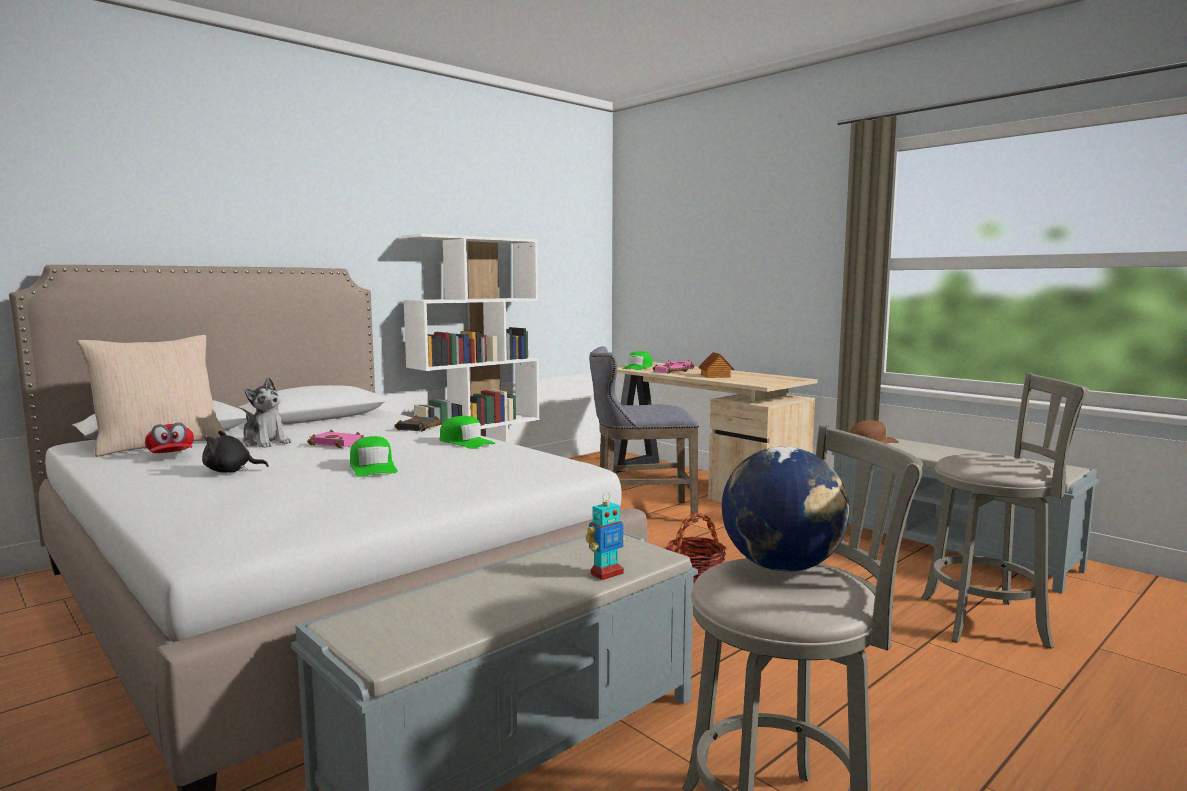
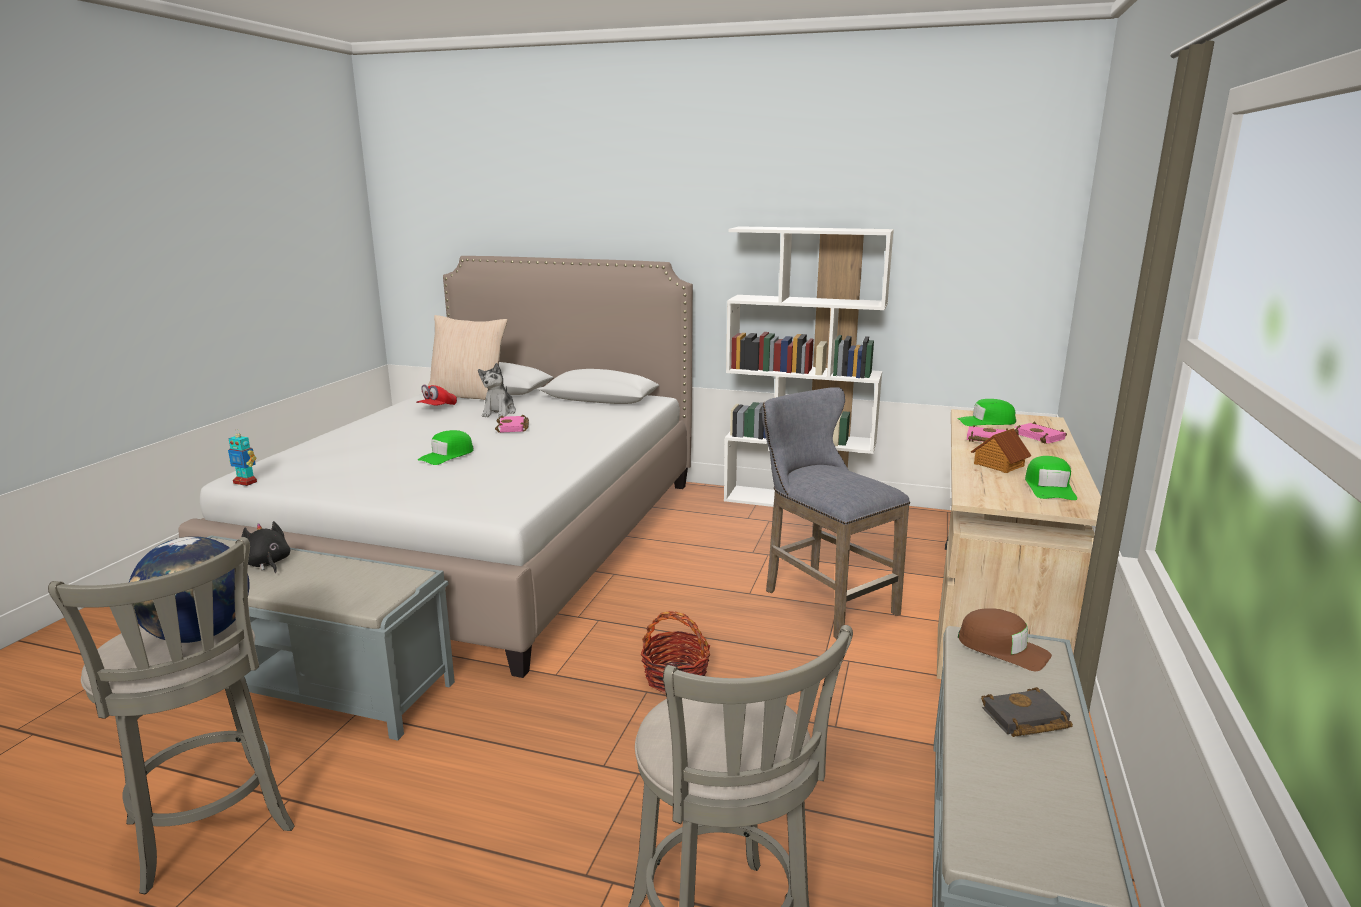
camera: 60 degrees right, 10 degrees up
black plush toy [202,431,269,473] -> black plush toy moved to [242,521,290,573]
black book [394,415,442,432] -> black book moved to [981,687,1073,737]
green cap [440,416,496,449] -> green cap moved to [1025,456,1077,500]
toy robot [586,492,625,580] -> toy robot moved to [228,432,257,486]

